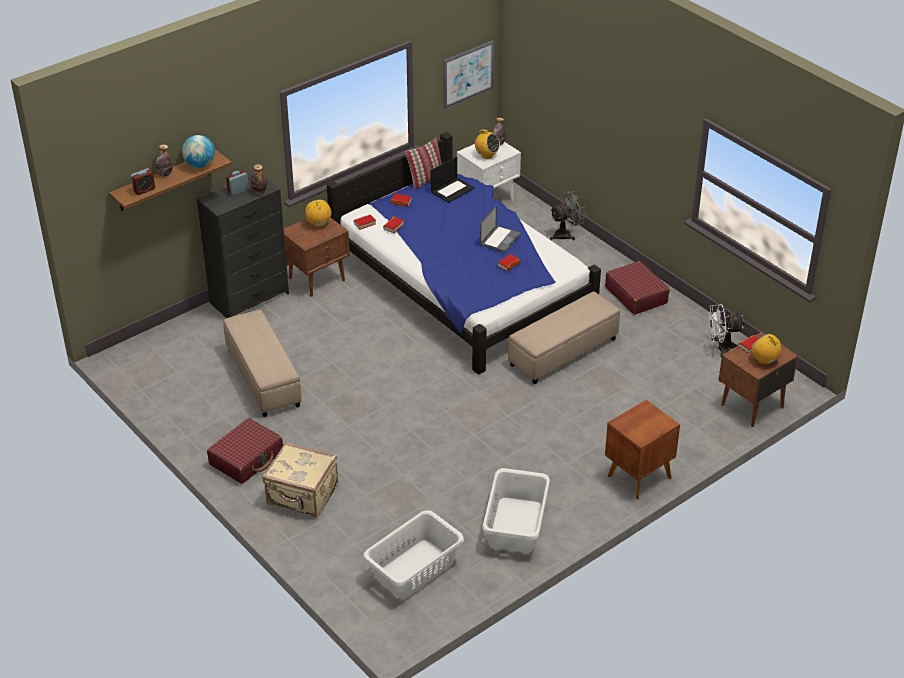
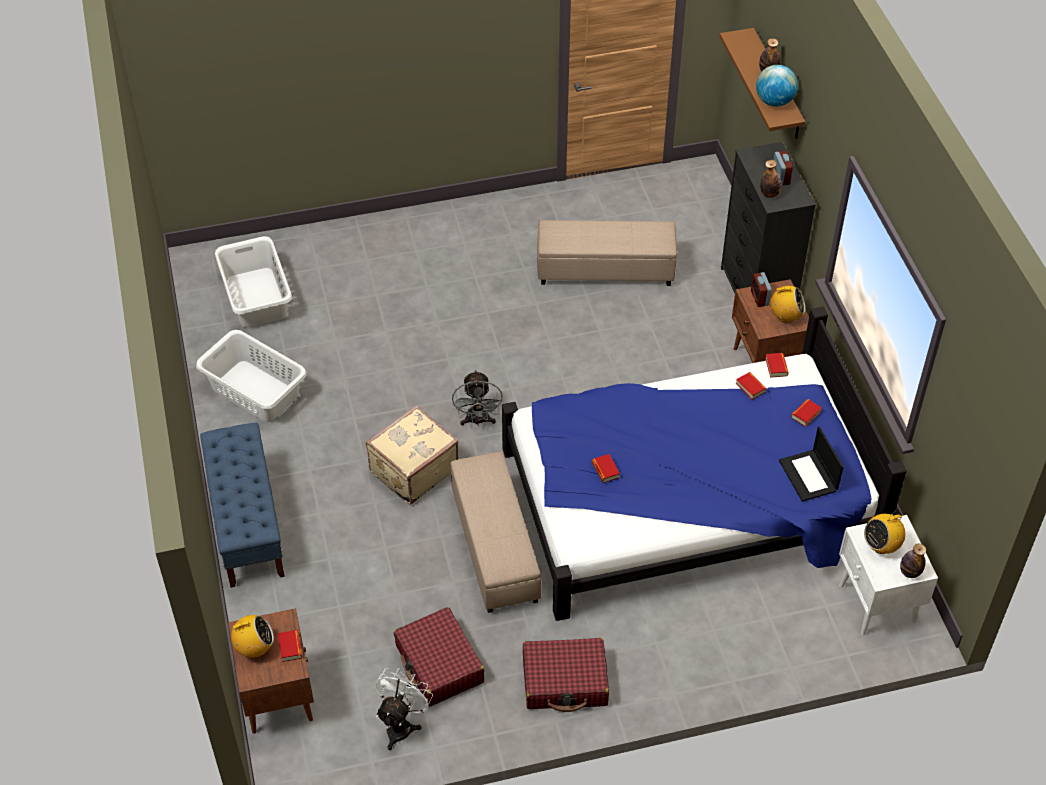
camera: 115 degrees right, 10 degrees up
alarm clock [131,168,155,195] -> alarm clock moved to [751,272,771,307]
red suitcase [207,418,283,484] -> red suitcase moved to [394,607,484,707]
beige suitcase [263,442,338,517] -> beige suitcase moved to [366,405,458,505]
pillow [405,137,442,190] -> none
picture [443,40,494,108] -> none
laptop [480,205,521,253] -> none
grey fan [550,191,587,241] -> grey fan moved to [452,370,503,426]
brown nightstand [605,400,680,499] -> blue bench [200,423,285,588]

